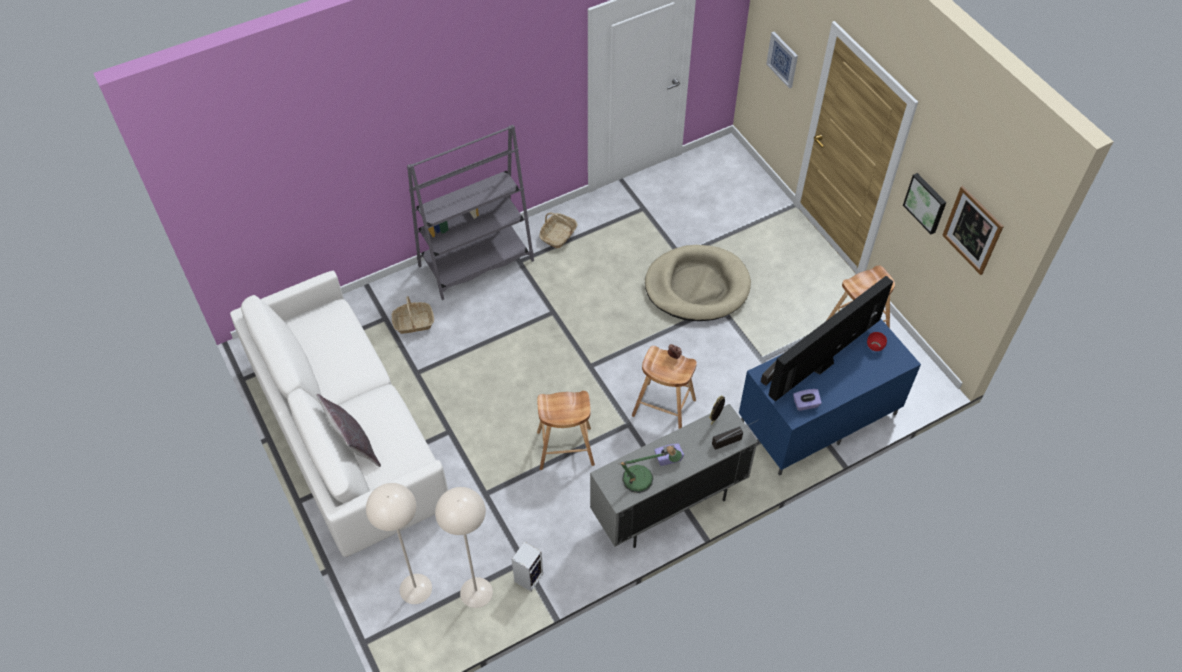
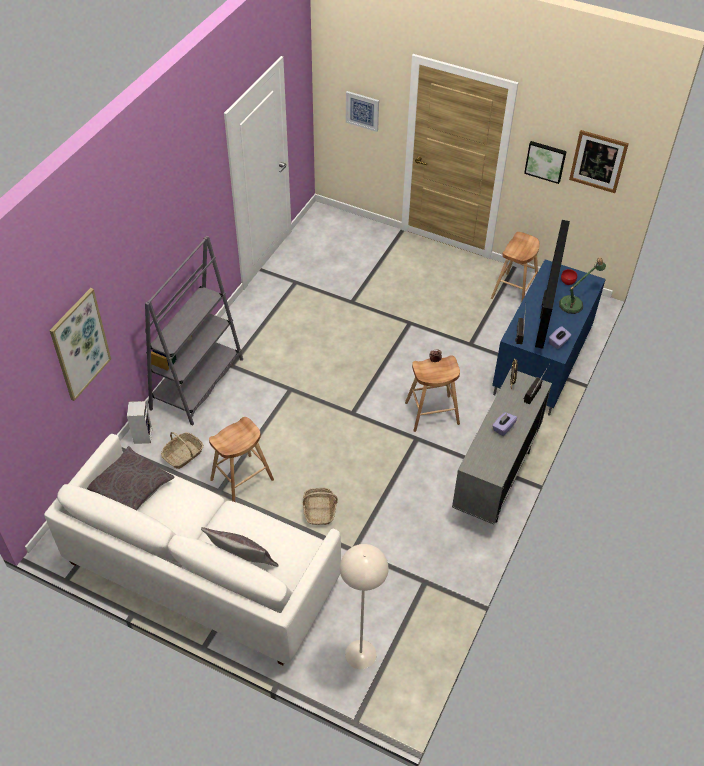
camera: 35 degrees left, 5 degrees down
beige floor lamp [435,487,493,608] -> none
speaker [512,542,543,592] -> speaker moved to [127,401,152,444]
brown stool [537,391,595,470] -> brown stool moved to [209,417,274,502]
basket [539,212,578,248] -> basket moved to [303,488,338,525]
table lamp [619,446,682,493] -> table lamp moved to [559,257,606,314]
beige dog bed [645,245,751,321] -> none
none -> picture [49,288,111,401]
none -> grey pillow [87,446,175,510]

